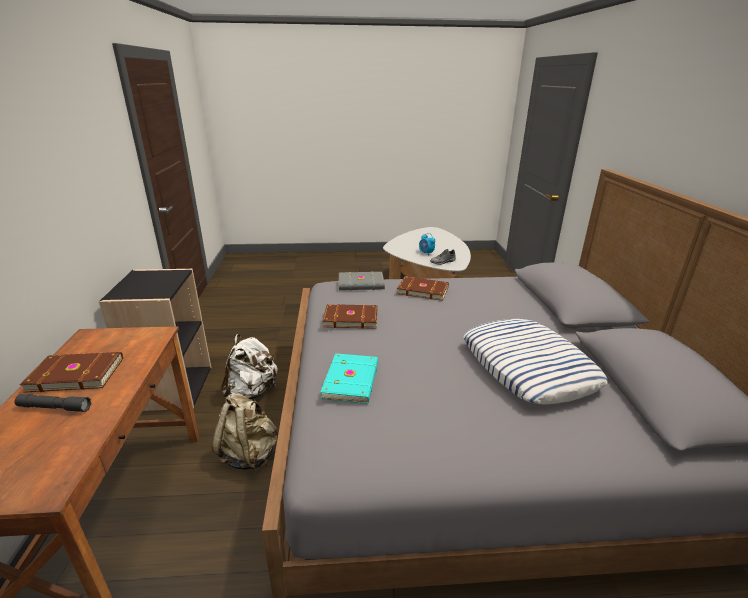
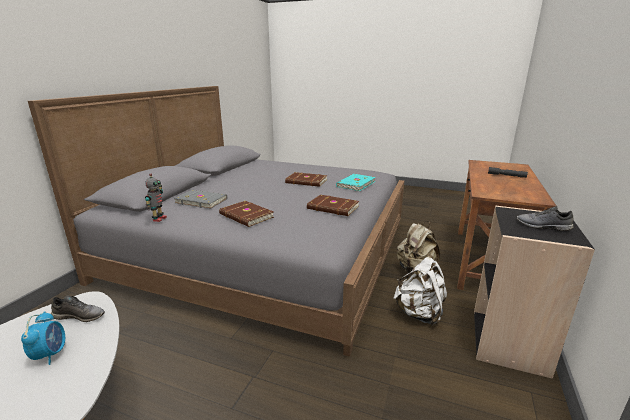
camera: 155 degrees left, 5 degrees down
brown book [20,352,123,393] -> brown book moved to [285,172,327,187]
grey book [339,272,385,290] -> grey book moved to [174,190,227,209]
pillow [463,319,608,405] -> none
none -> toy robot [145,173,167,222]
none -> grey shoe [517,206,574,231]

